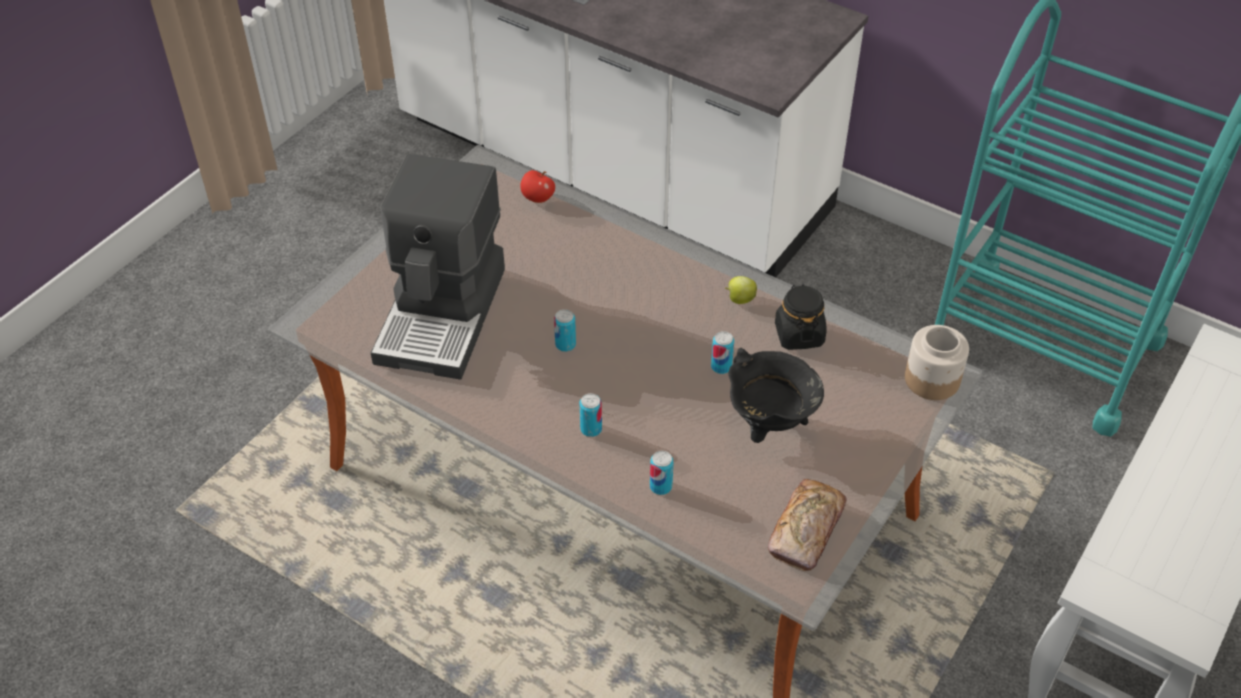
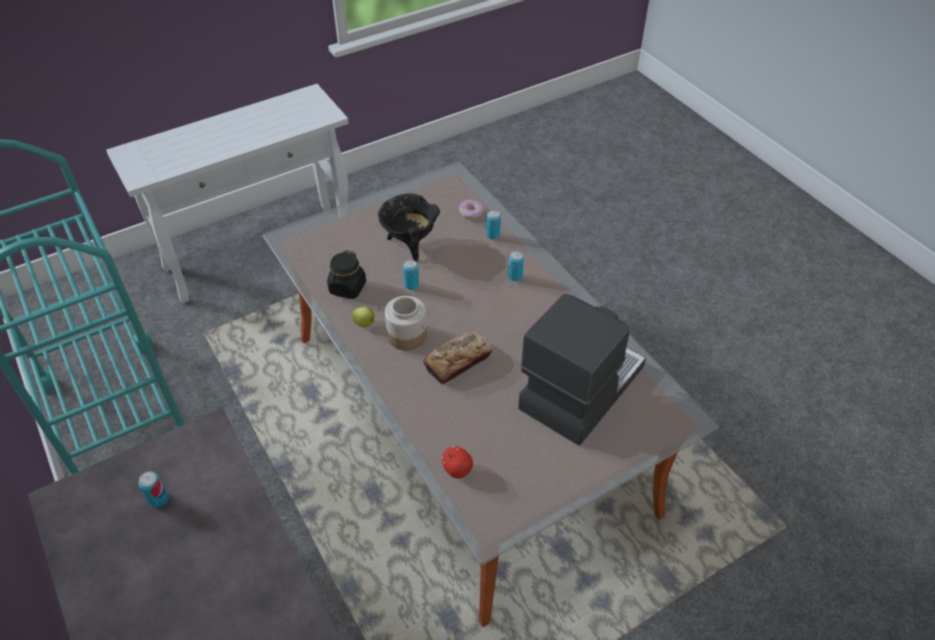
camera: 155 degrees left, 0 degrees up
can [554,309,576,352] -> can moved to [138,471,168,508]
bread [768,479,847,571] -> bread moved to [423,331,493,385]
jar [905,325,969,400] -> jar moved to [385,296,427,351]
none -> donut [459,200,484,219]

